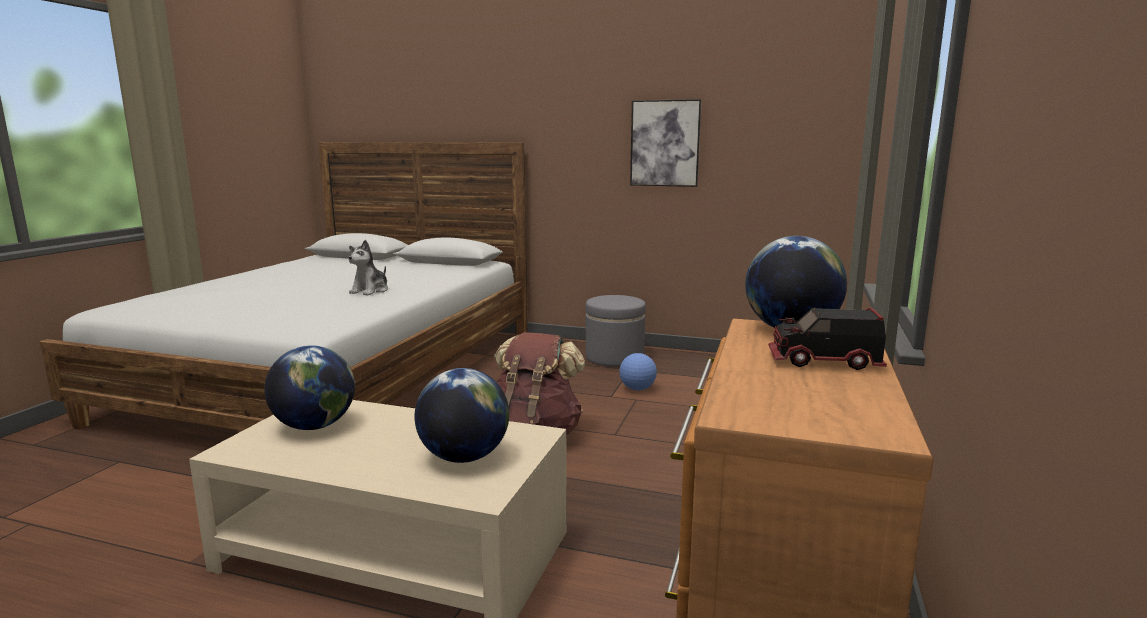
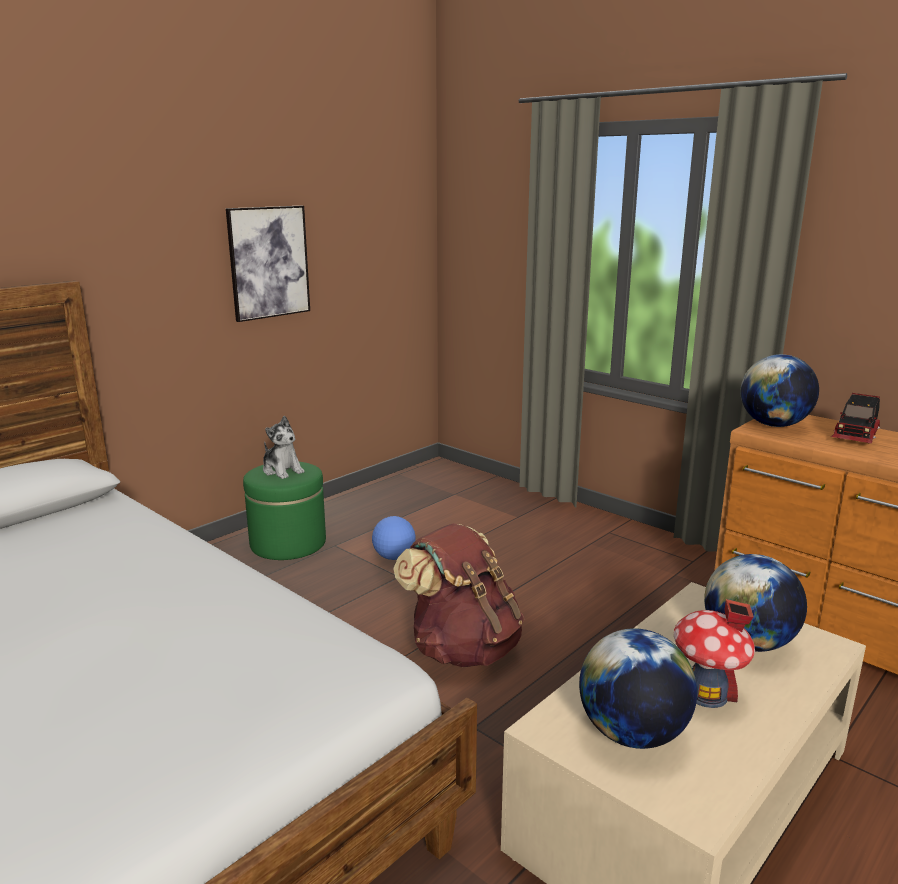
camera: 65 degrees left, 5 degrees up
plush toy [348,240,388,295] -> plush toy moved to [263,415,305,479]
grey ottoman [586,295,646,367] -> green ottoman [243,462,326,560]
none -> toy house [674,599,755,708]

